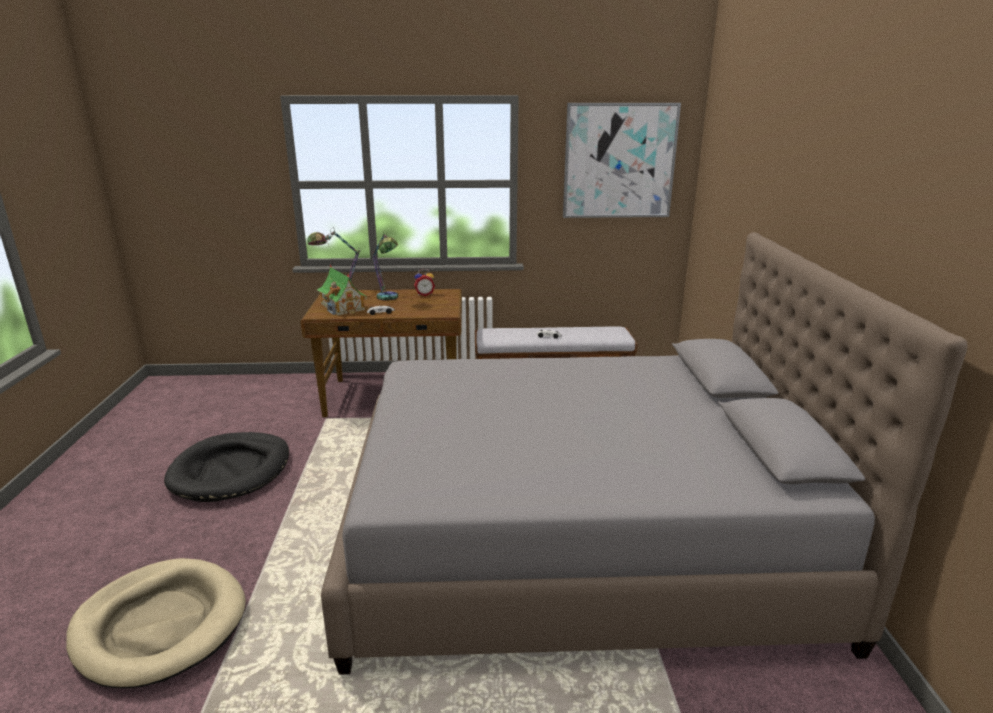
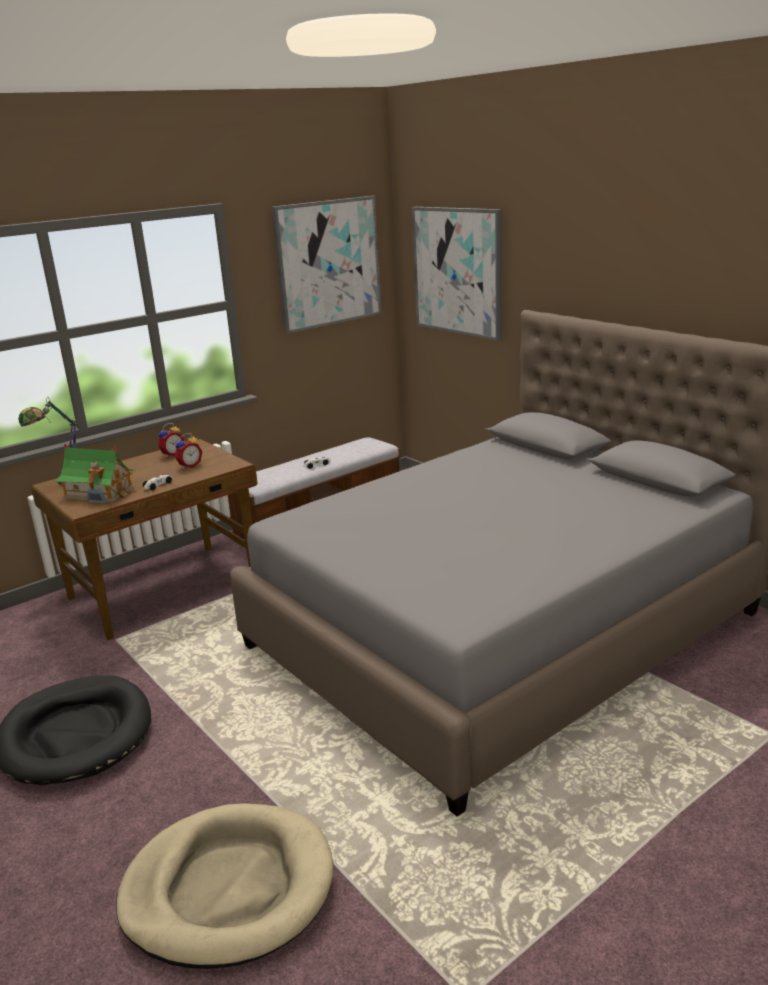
camera: 35 degrees left, 0 degrees up
table lamp [371,230,398,301] -> none
none -> alarm clock [175,434,202,469]
none -> picture [412,207,502,341]

